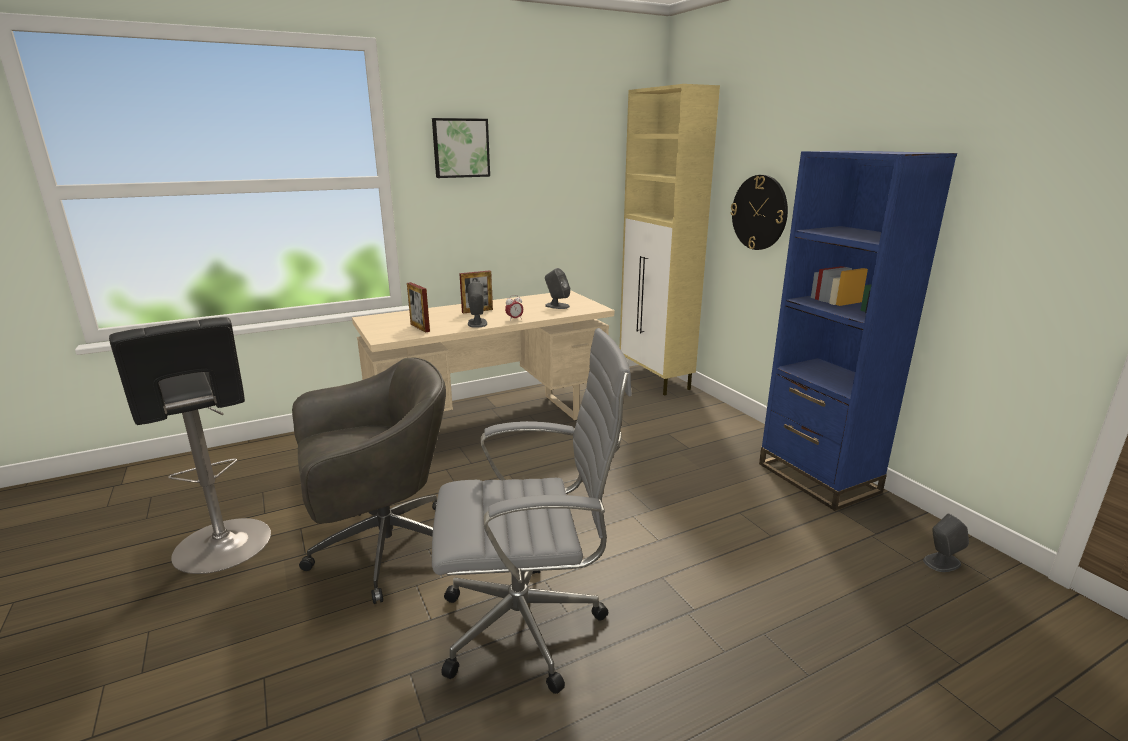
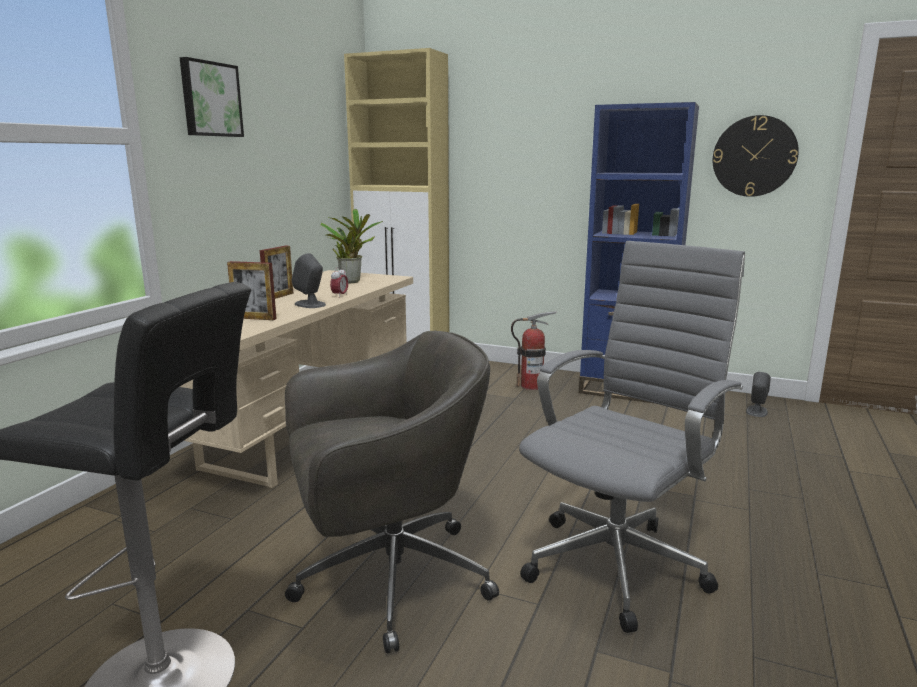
camera: 40 degrees left, 5 degrees down
grey office chair [292,357,446,604] -> grey office chair turned 45 degrees clockwise [285,331,499,653]
grey speaker [545,268,570,309] -> potted plant [320,209,383,283]
wall clock [730,175,788,250] -> wall clock moved to [713,115,799,197]
none -> fire extinguisher [511,311,557,390]

